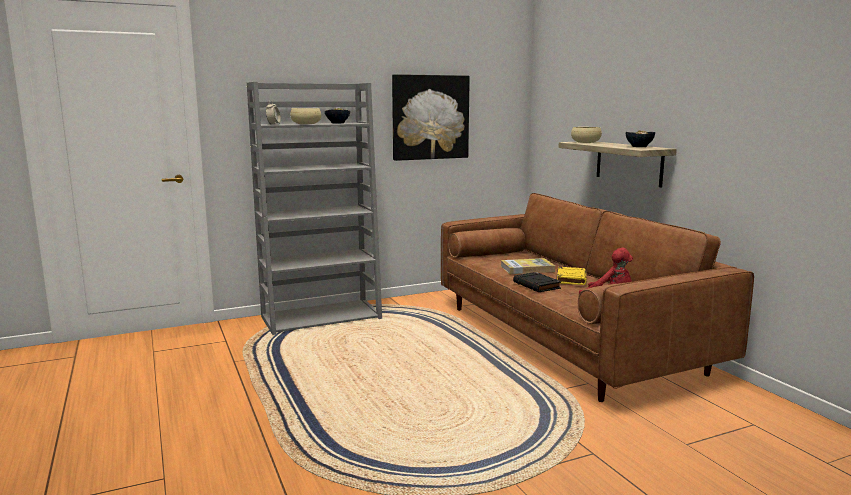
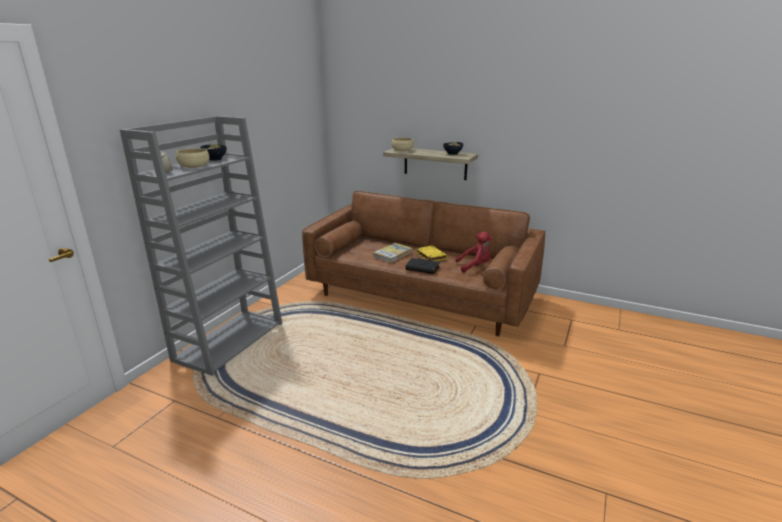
camera: 40 degrees left, 10 degrees up
picture [392,74,470,161] -> none

